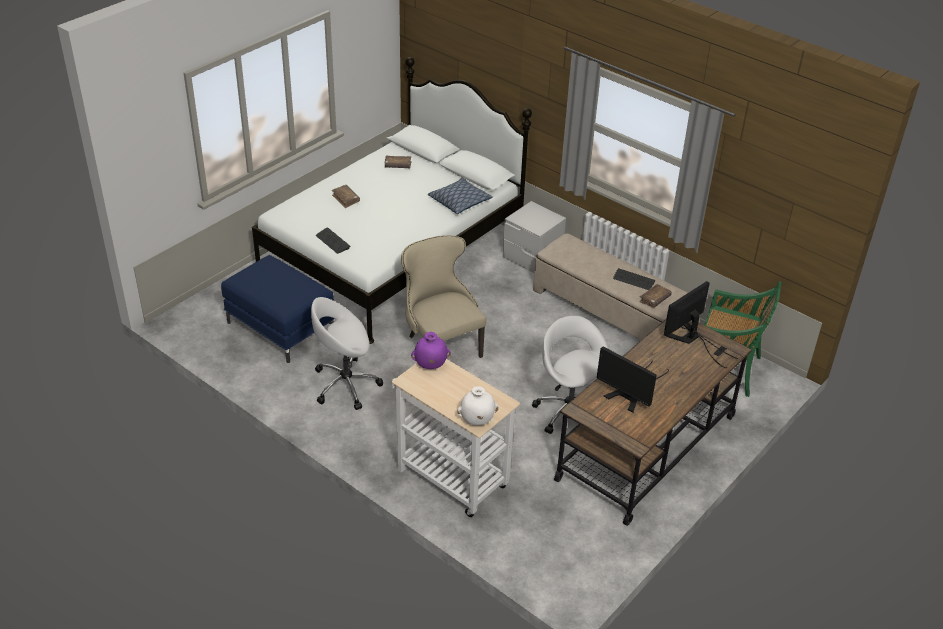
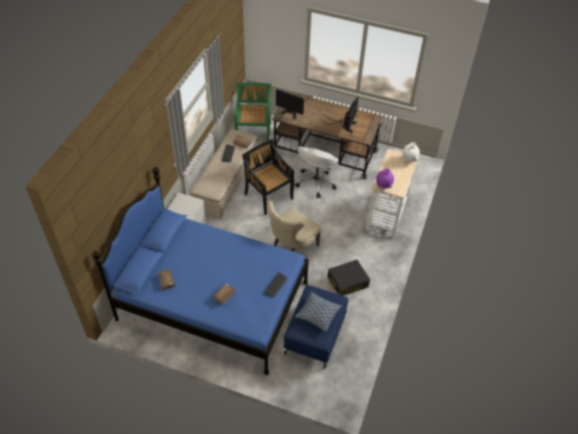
camera: 110 degrees left, 10 degrees up
white bed [252,57,532,344] -> blue bed [92,167,309,375]
white office chair [311,297,383,410] -> black suitcase [327,260,370,296]
pillow [428,178,493,214] -> pillow moved to [295,292,342,332]
none -> black chair [242,139,294,215]

